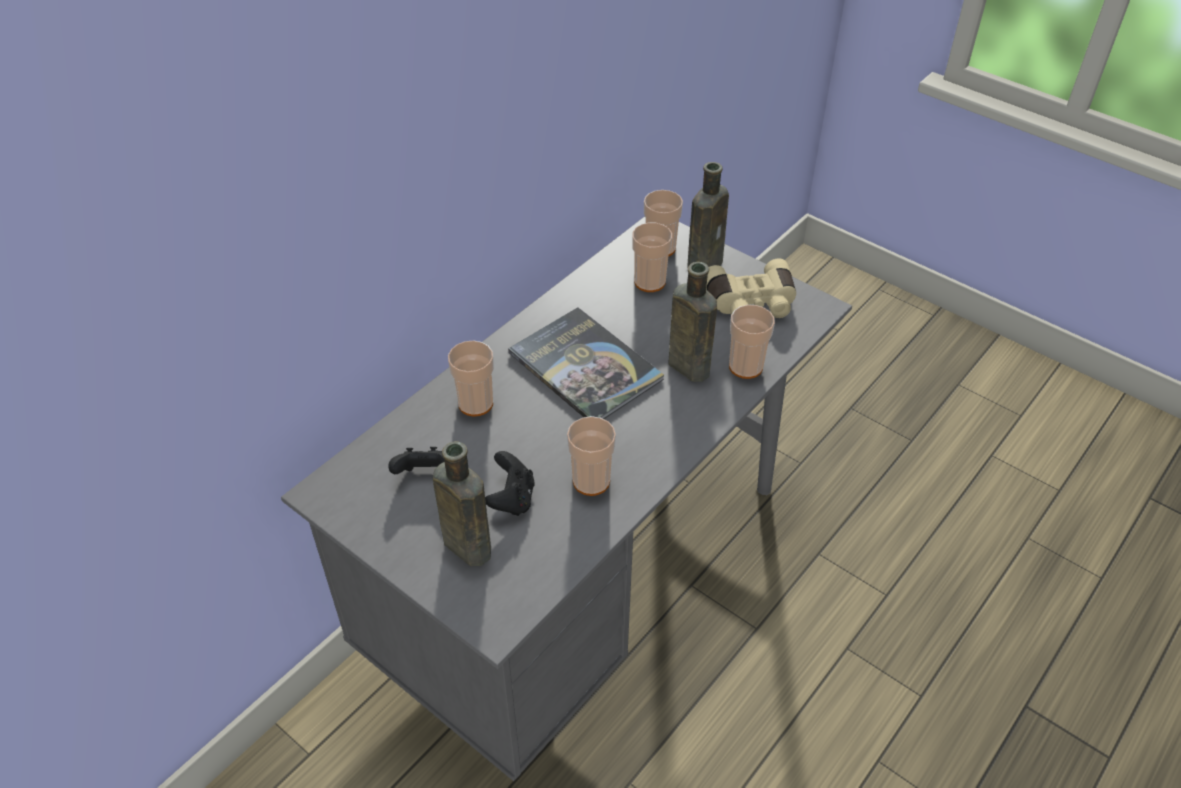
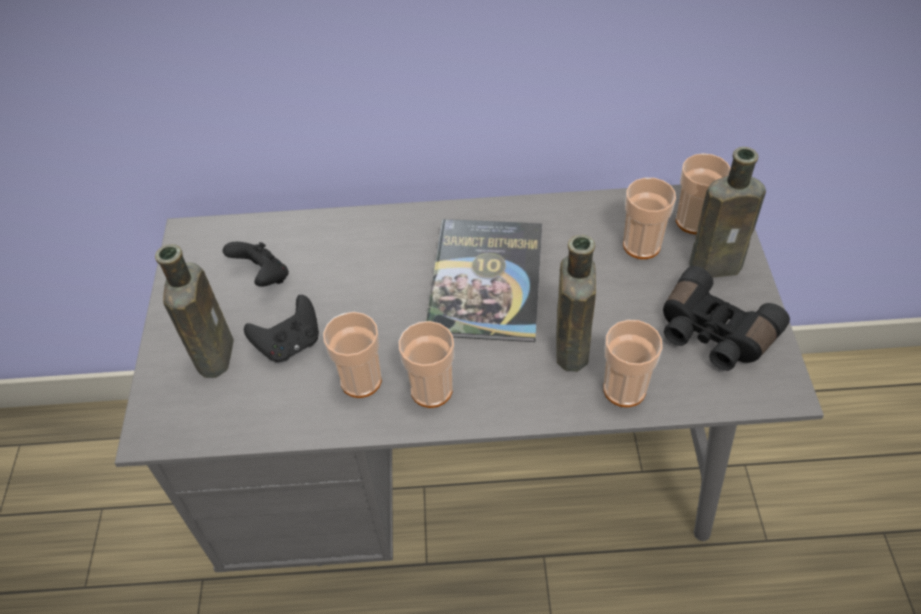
camera: 50 degrees right, 5 degrees up
cup [448,341,494,417] -> cup moved to [398,321,454,408]
beige binoculars [706,259,796,318] -> black binoculars [663,266,790,371]

